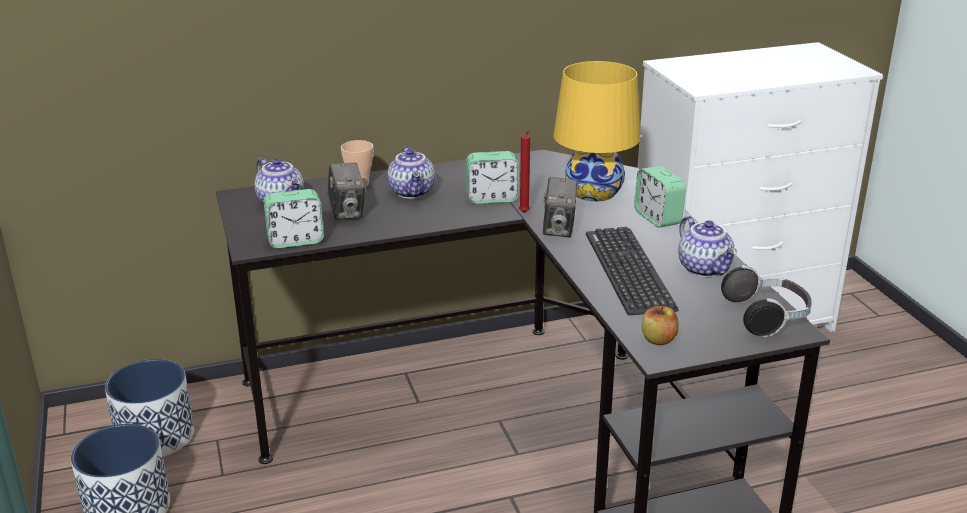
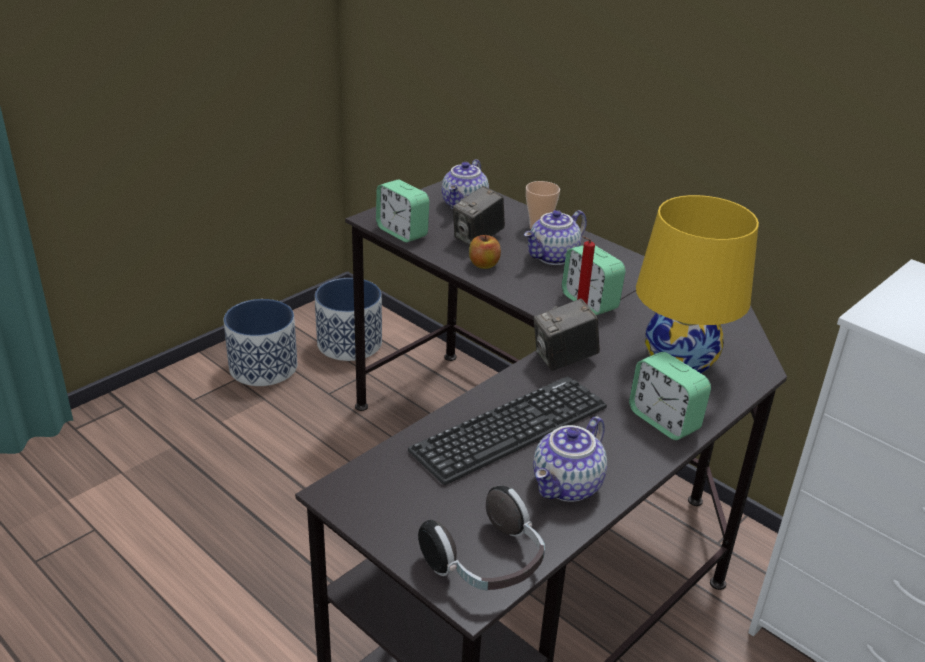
camera: 60 degrees right, 5 degrees up
alarm clock [634,166,686,228] -> alarm clock turned 75 degrees counterclockwise [629,352,711,440]
apple [642,306,679,345] -> apple moved to [469,235,501,269]

